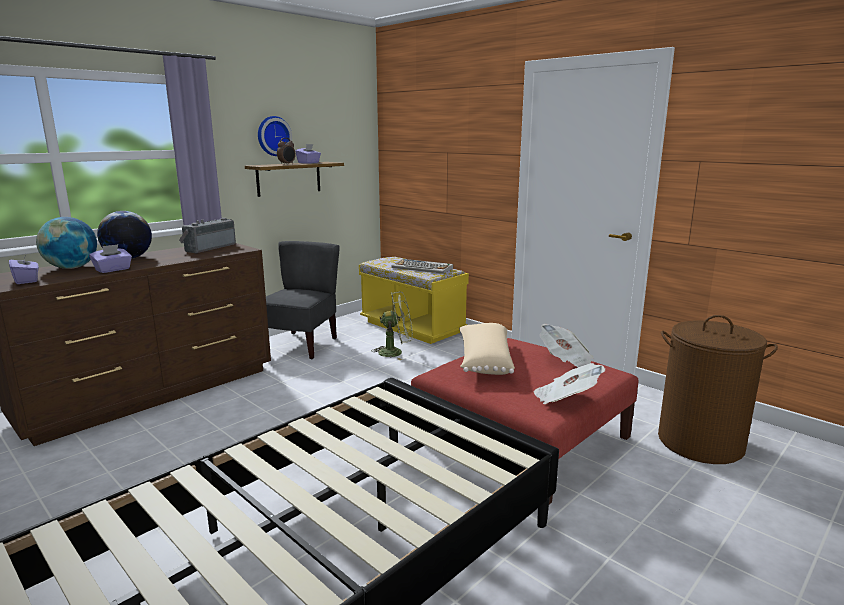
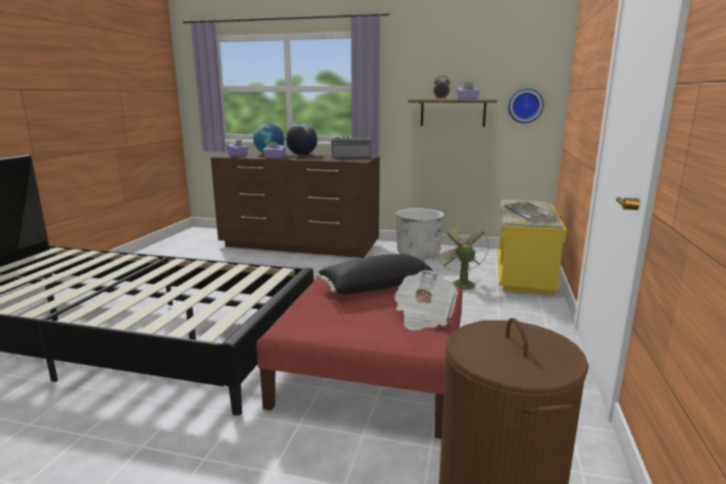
camera: 60 degrees right, 0 degrees up
wall clock [258,116,292,156] -> wall clock moved to [508,88,544,123]
grey chair [266,241,340,359] -> white planter [396,208,444,259]
green fan [371,291,413,360] -> green fan turned 150 degrees counterclockwise [437,222,489,293]
beige pillow [459,323,515,375] -> black pillow [316,254,436,295]
newspaper [534,363,605,404] -> none

